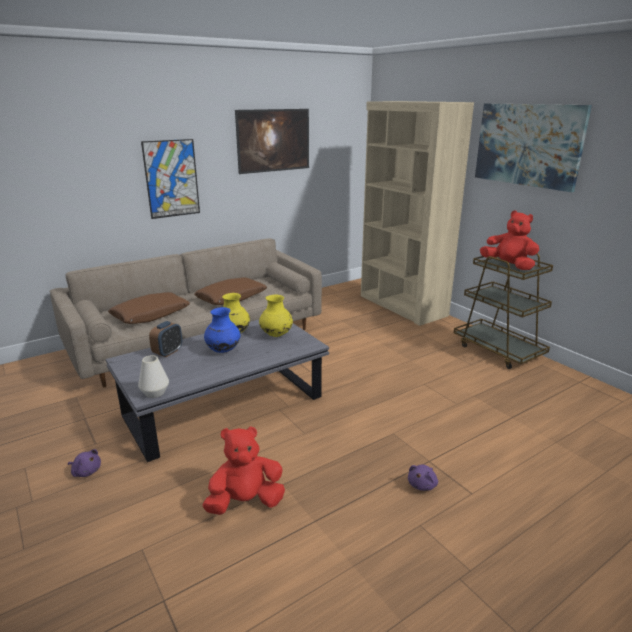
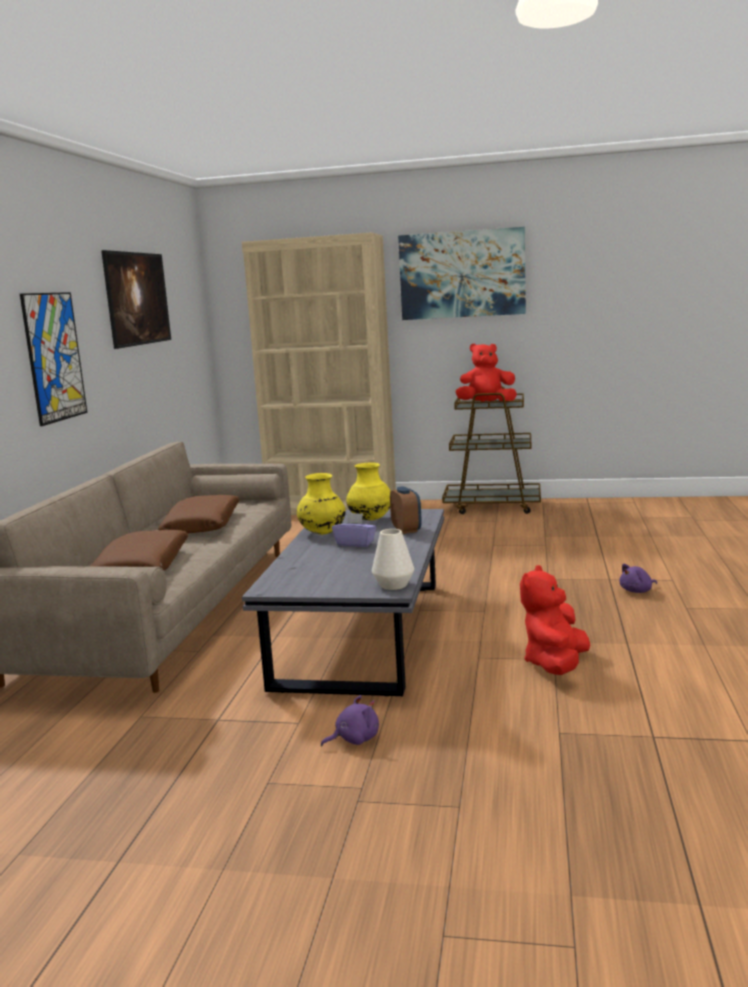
camera: 45 degrees left, 10 degrees down
alarm clock [149,321,182,357] -> alarm clock moved to [390,486,422,534]
blue vase [204,307,240,353] -> purple tissue box [332,513,377,547]
purple plush toy [408,464,438,491] -> purple plush toy turned 75 degrees clockwise [619,564,657,593]

